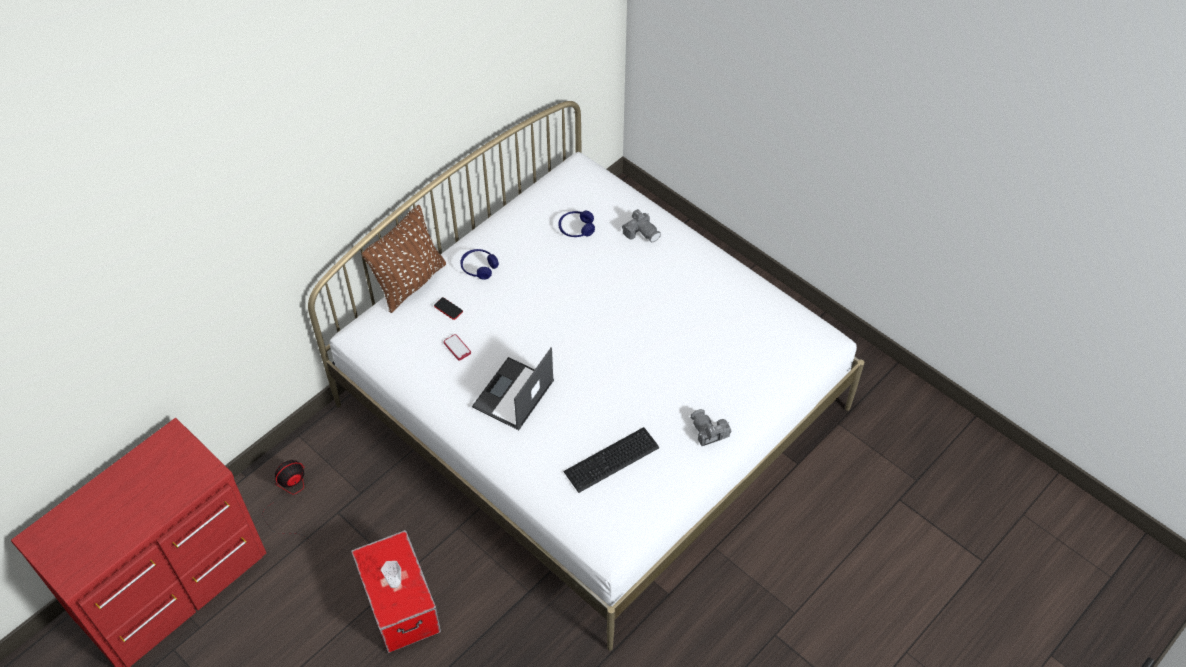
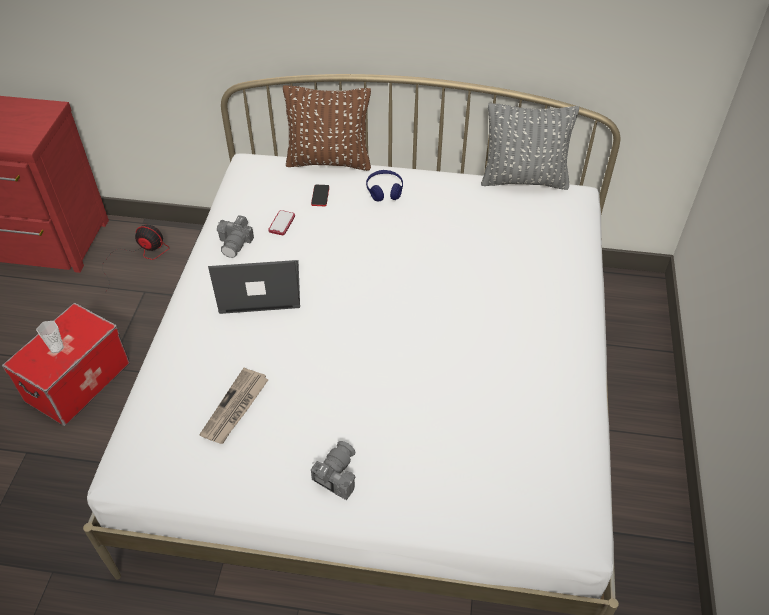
camera: 55 degrees right, 5 degrees down
blue headphones [558,211,595,237] -> none
keyboard [563,427,659,493] -> newspaper [199,368,269,444]
camera [622,209,661,242] -> camera moved to [217,215,254,258]
none -> grey pillow [481,103,579,190]

